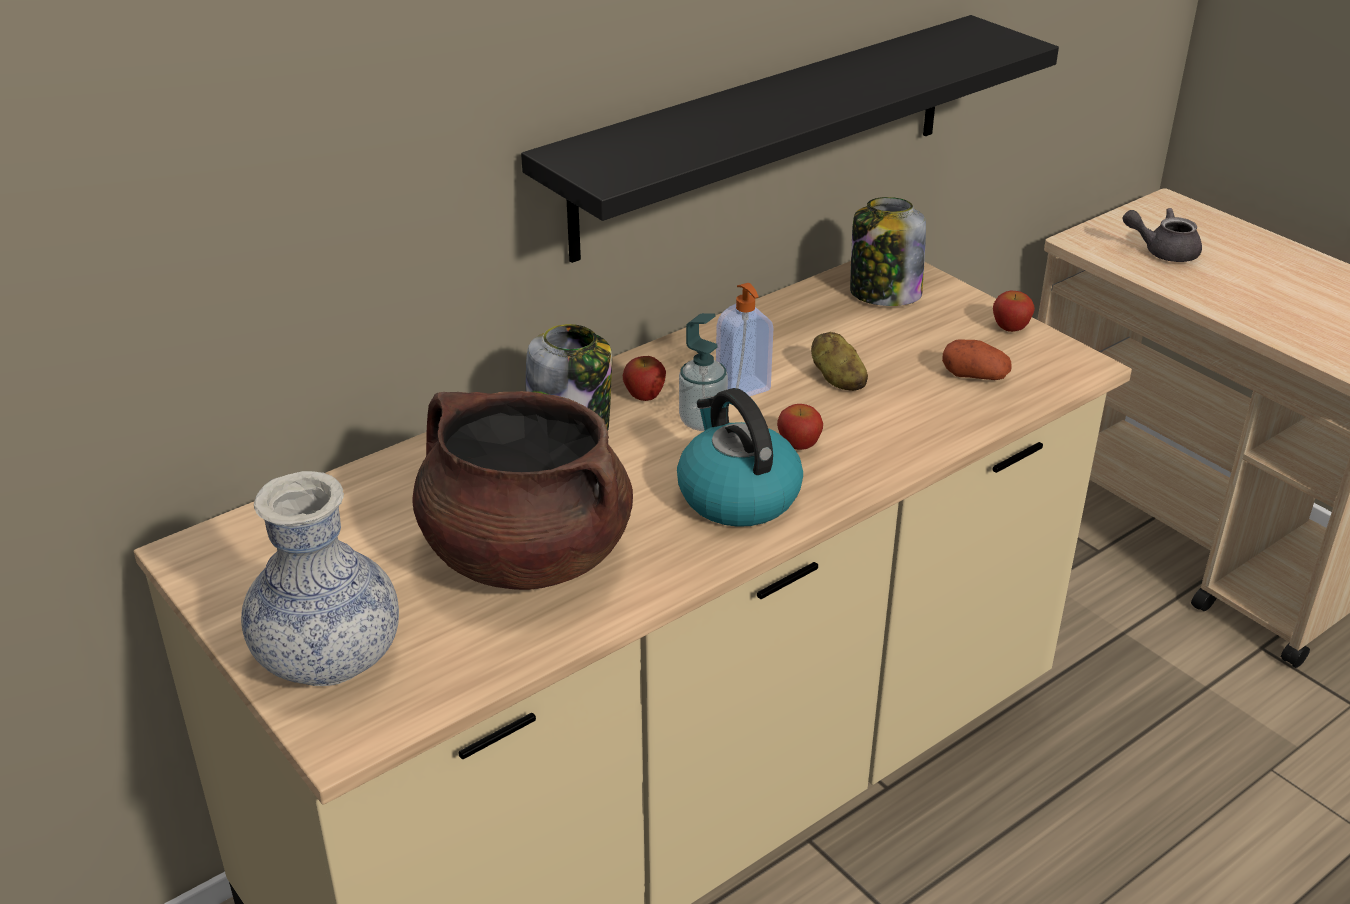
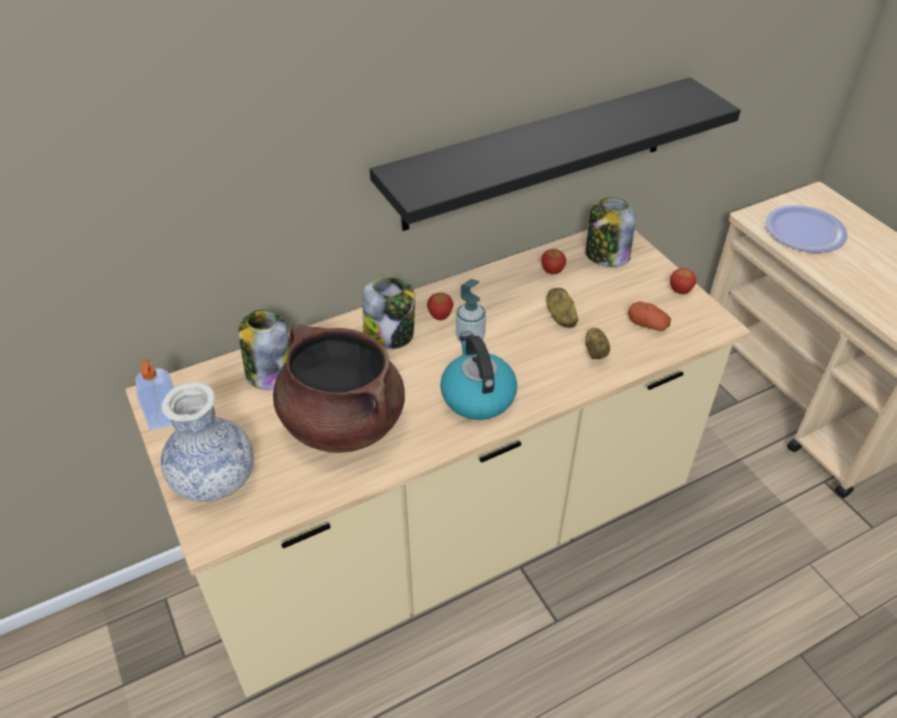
camera: 10 degrees right, 10 degrees up
soap dispenser [716,283,773,396] -> soap dispenser moved to [136,359,174,430]
apple [777,404,823,450] -> apple moved to [541,249,566,274]
grey teapot [1122,208,1202,262] -> plate [765,205,848,253]
none -> jar [238,310,289,390]
none -> potato [585,328,610,360]

